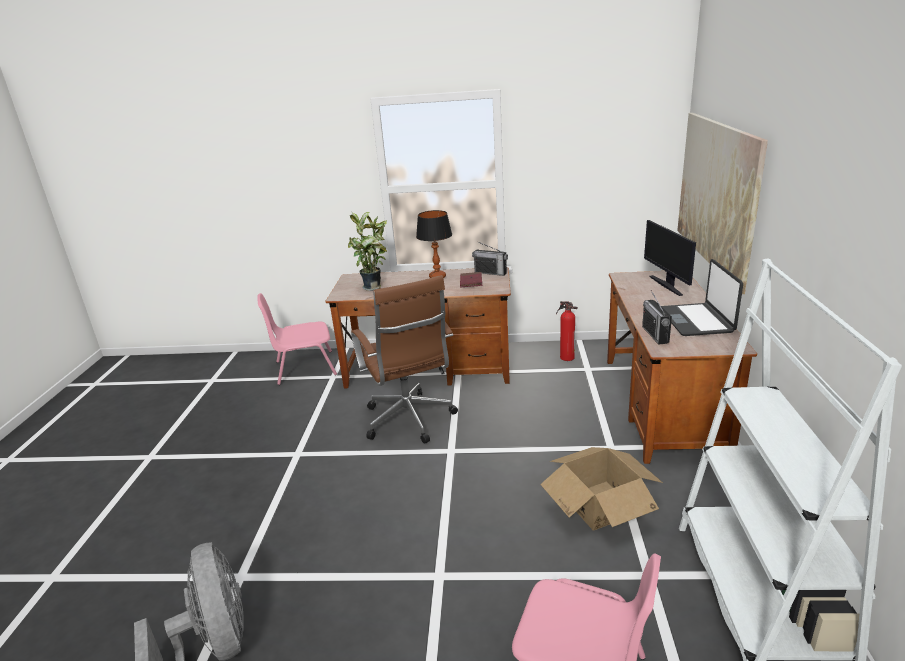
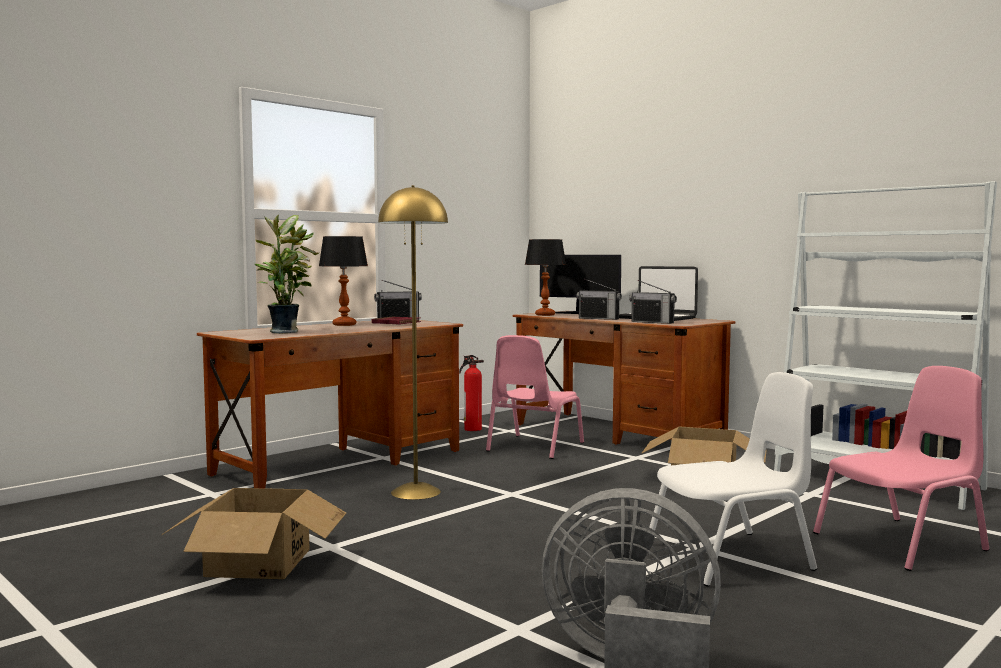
camera: 50 degrees left, 20 degrees down
pink chair [257,293,337,385] -> pink chair moved to [486,335,584,459]
brown office chair [351,275,458,444] -> yellow floor lamp [378,185,448,500]
picture [677,113,768,294] -> none
none -> cardboard box [162,488,346,579]
none -> table lamp [525,239,566,316]
none -> radio [576,279,622,320]
none -> white chair [649,372,817,587]

